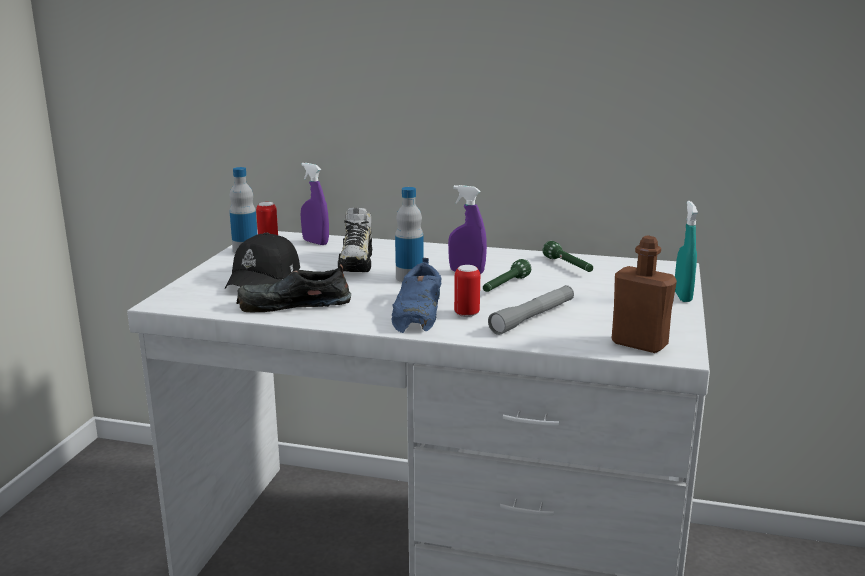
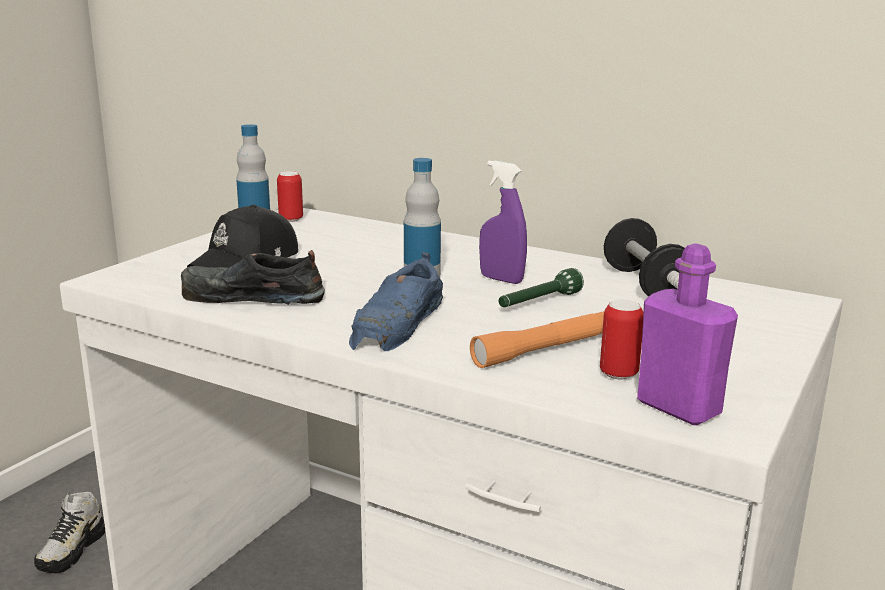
camera: 15 degrees right, 0 degrees up
purple spray bottle [301,163,329,245] -> none
shoe [338,207,372,272] -> shoe moved to [34,492,105,573]
can [454,265,480,317] -> can moved to [600,299,643,379]
grey flashlight [488,285,574,335] -> orange flashlight [470,311,604,368]
green flashlight [543,241,593,272] -> dumbbell [604,218,685,297]
brown bottle [612,236,677,353] -> purple bottle [637,244,738,425]
turquoise spray bottle [675,201,698,302] -> none

